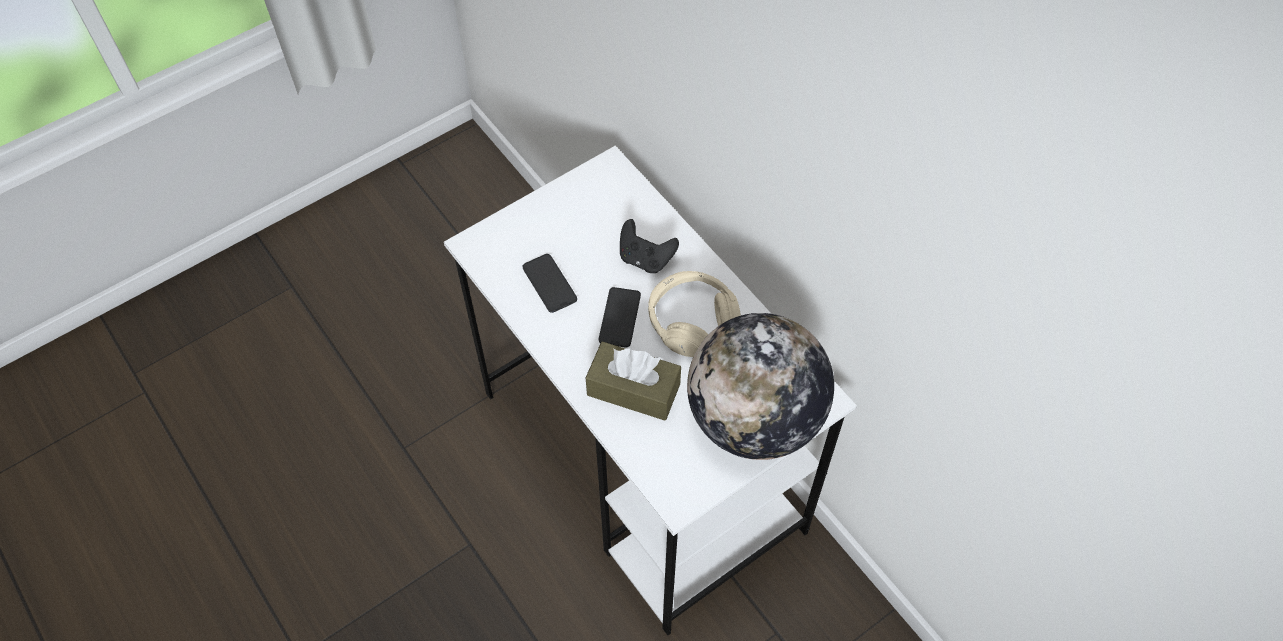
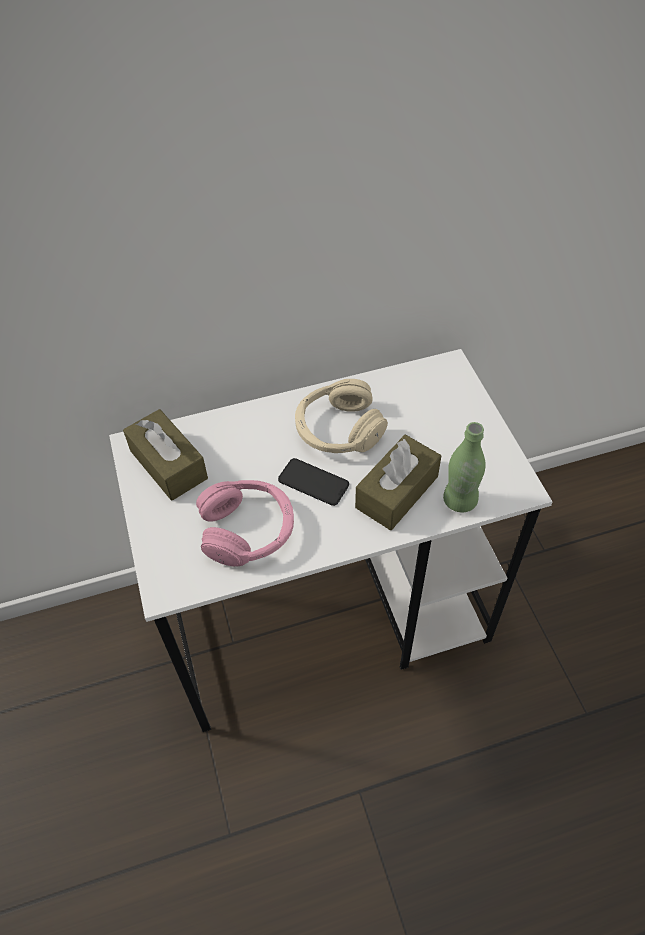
camera: 70 degrees left, 5 degrees down
phone [523,254,577,313] -> pink headphones [196,480,294,566]
black game controller [620,219,679,273] -> none
globe [687,313,834,460] -> none
none -> brown tissue box [123,409,208,501]
none -> green bottle [443,422,485,512]

